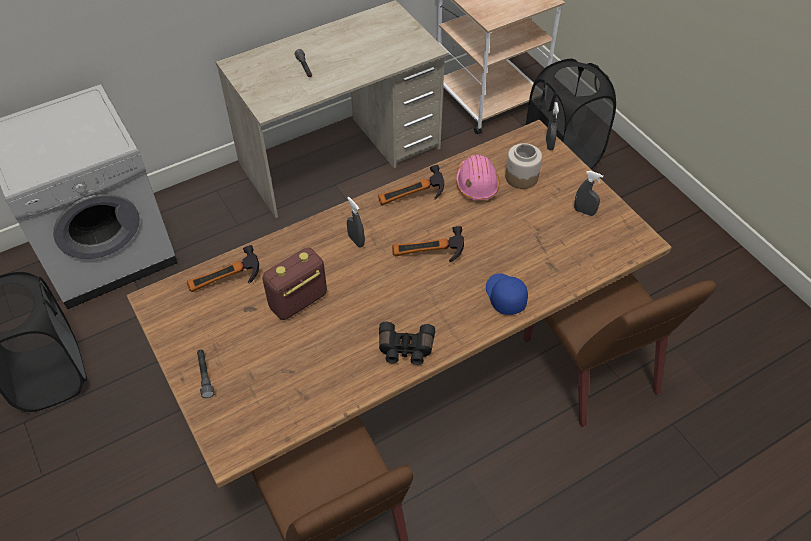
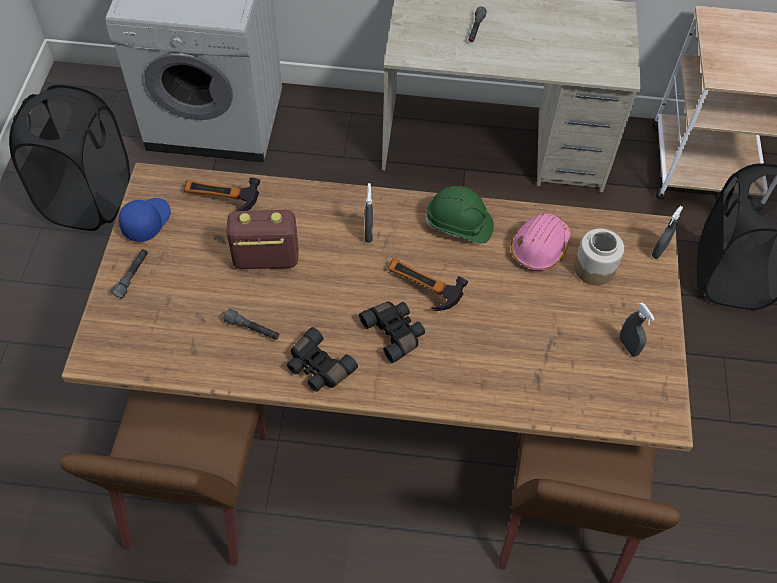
camera: 35 degrees right, 5 degrees up
hammer [378,165,444,206] -> green hard hat [425,186,494,244]
blue cap [486,273,528,315] -> blue cap moved to [119,198,171,242]
none -> grey flashlight [224,309,279,340]
none -> black binoculars [359,302,425,363]

